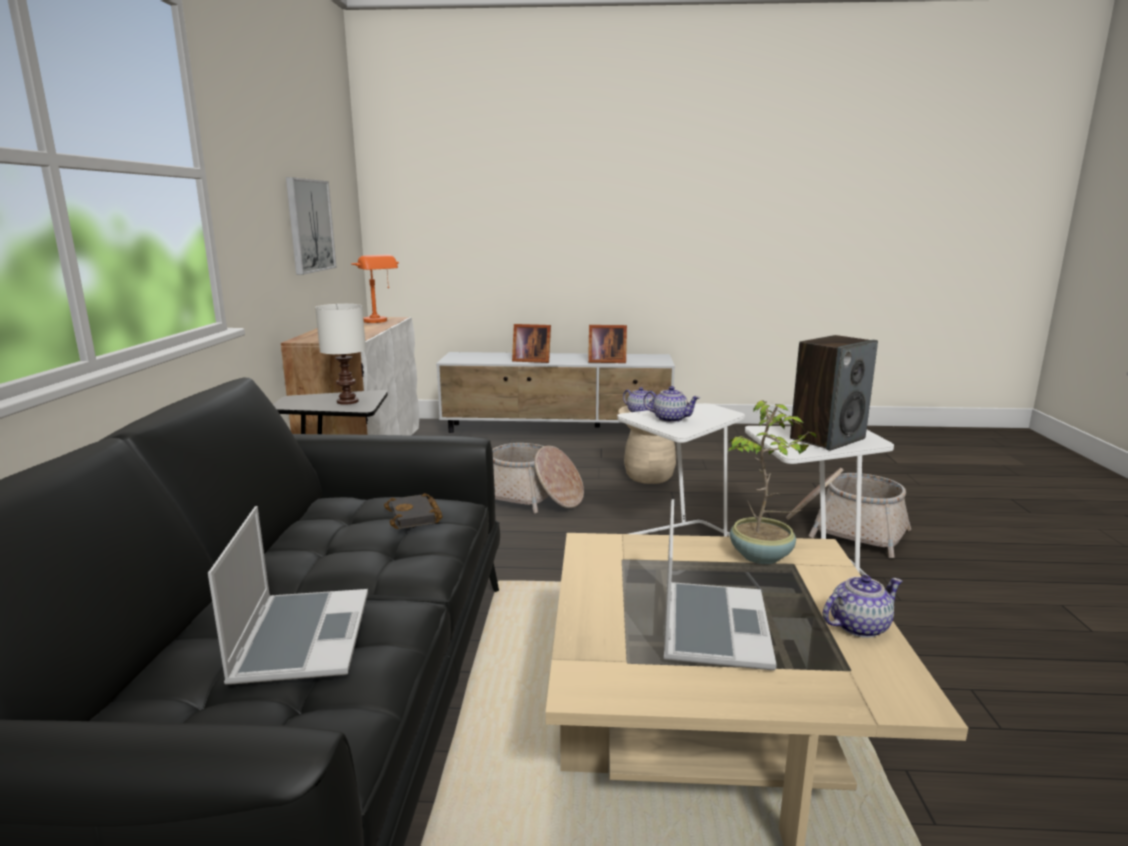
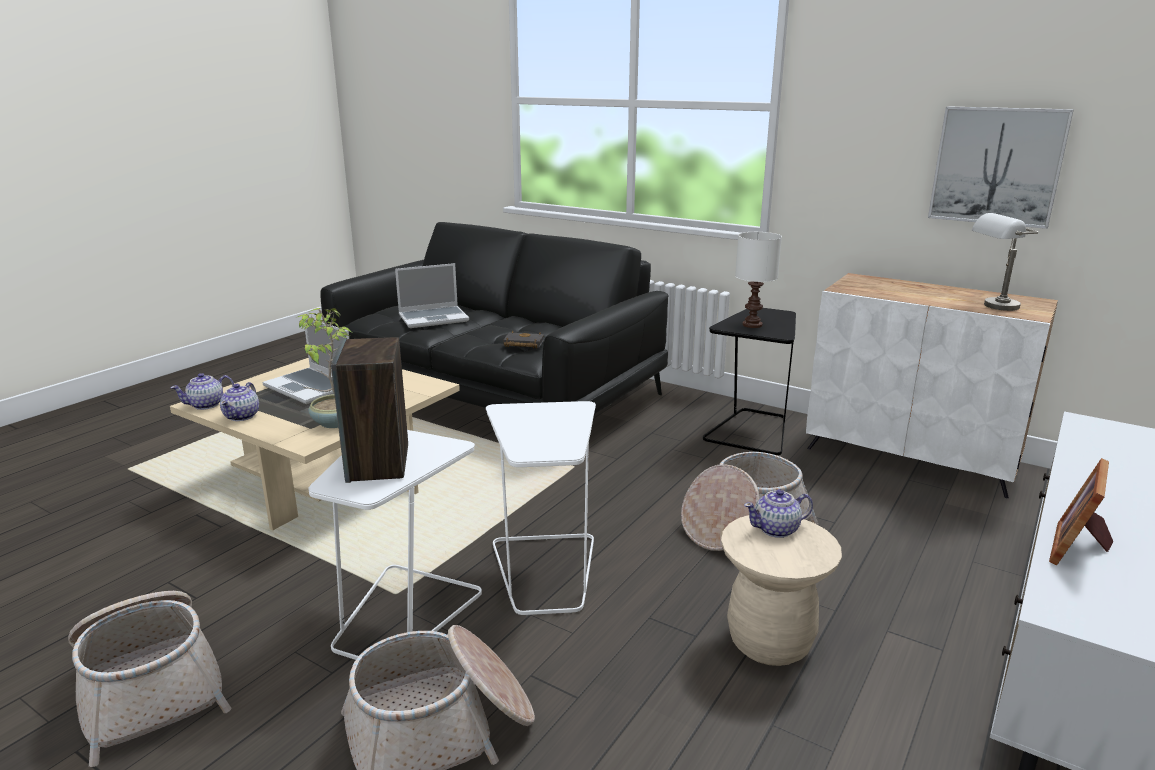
camera: 120 degrees right, 5 degrees up
laptop [208,506,368,684] -> laptop turned 45 degrees counterclockwise [395,263,469,328]
orange table lamp [351,255,399,323] -> grey table lamp [972,213,1039,311]
picture frame [512,324,551,363] -> none
teapot [643,386,700,423] -> teapot moved to [171,373,234,410]
none -> basket [68,591,232,767]

